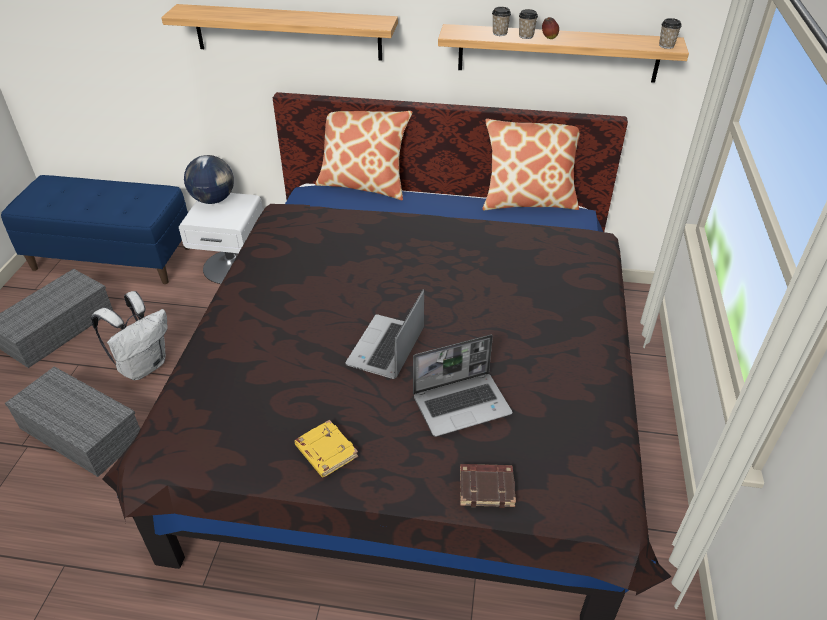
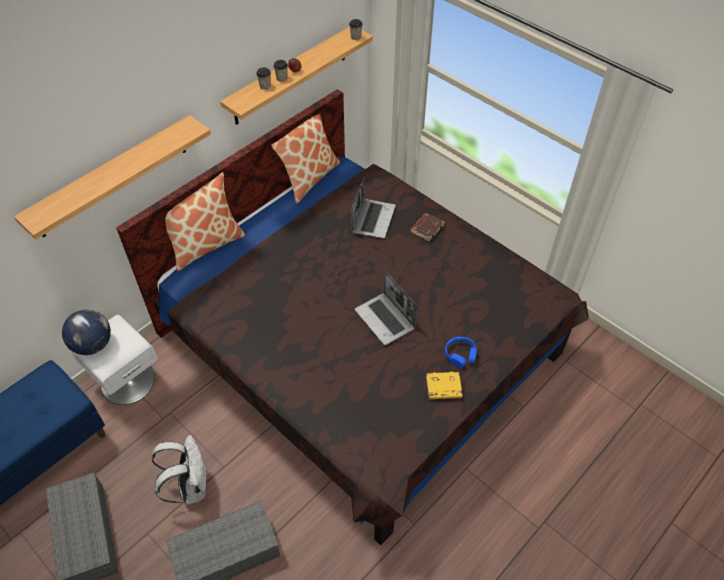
camera: 55 degrees left, 10 degrees up
laptop [413,335,513,437] -> laptop moved to [351,176,396,239]
brown book [460,464,516,508] -> brown book moved to [410,213,445,241]
none -> blue headphones [445,337,477,368]

